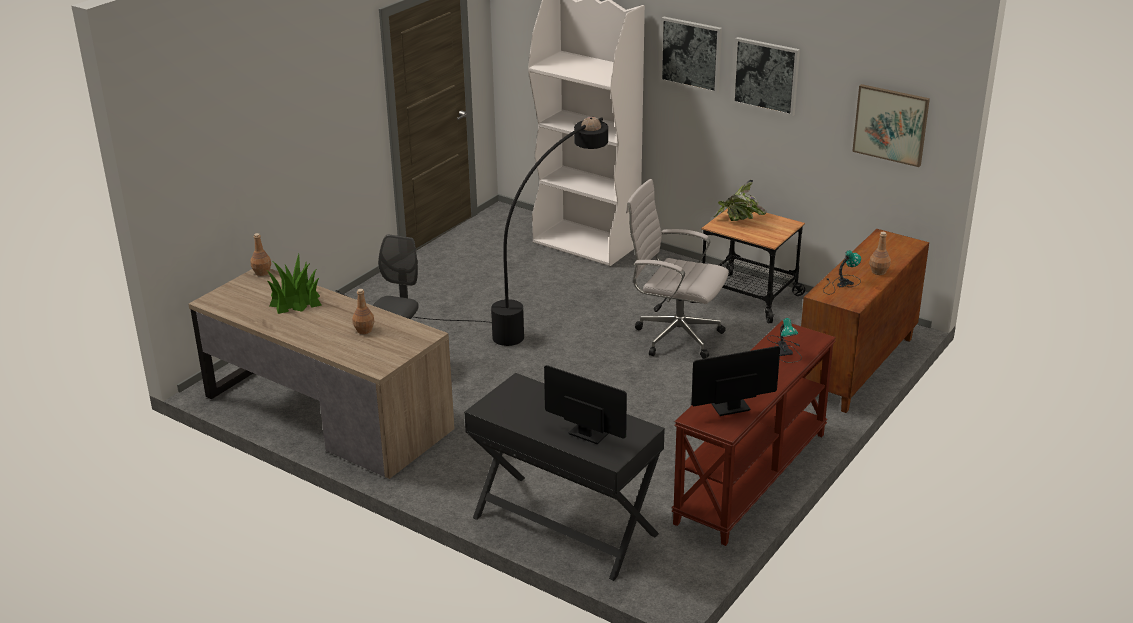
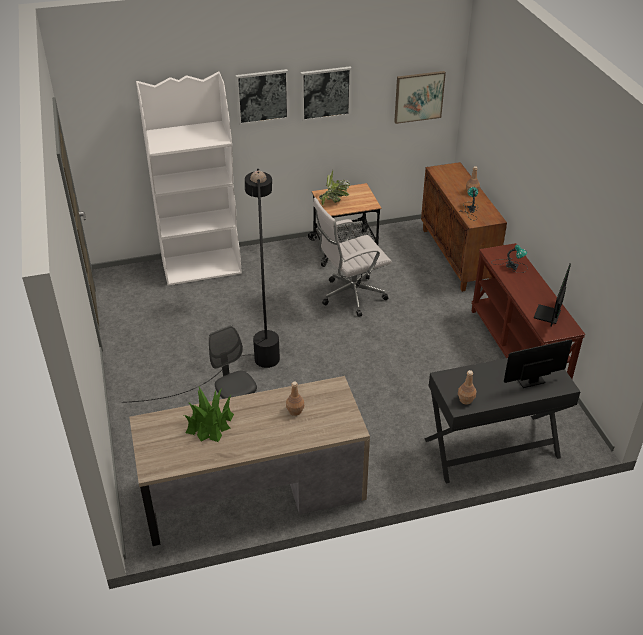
camera: 50 degrees left, 10 degrees up
brown bottle [250,233,271,276] -> brown bottle moved to [458,370,476,405]

